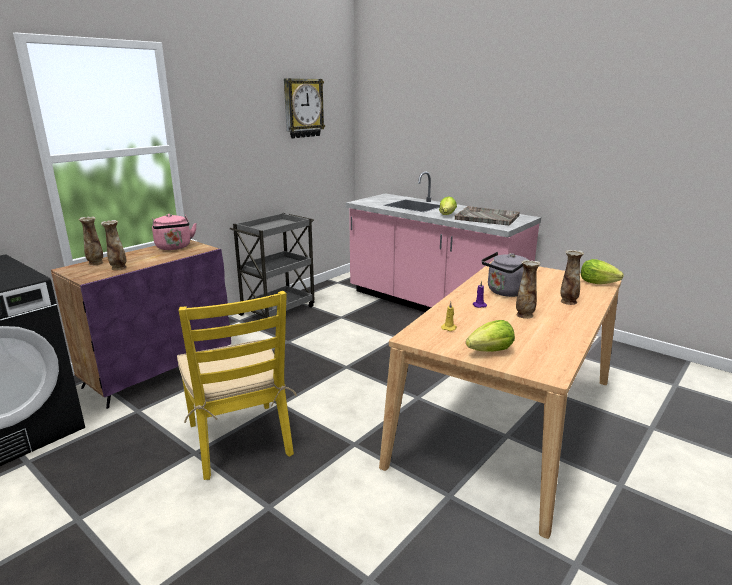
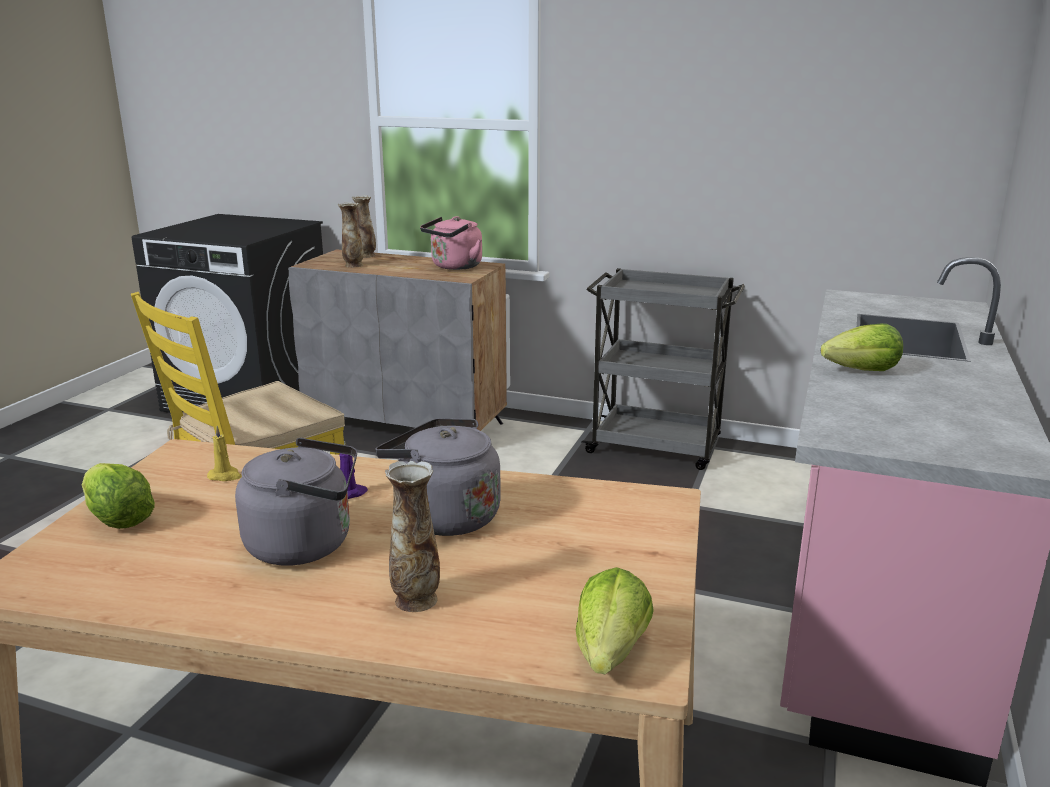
camera: 70 degrees right, 0 degrees up
purple cabinet [51,240,231,409] -> grey cabinet [288,249,507,431]
wall clock [284,78,325,138] -> none
grey tray [455,206,520,225] -> none
vase [516,260,540,319] -> grey kettle [235,438,357,565]

